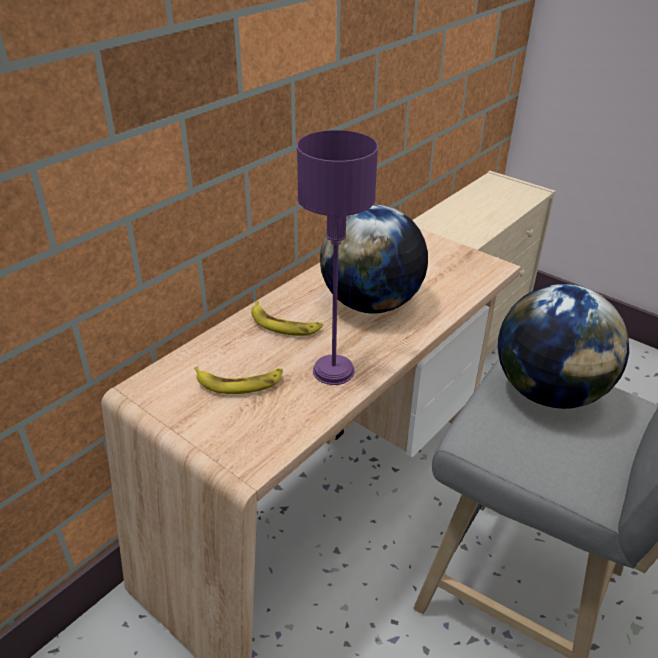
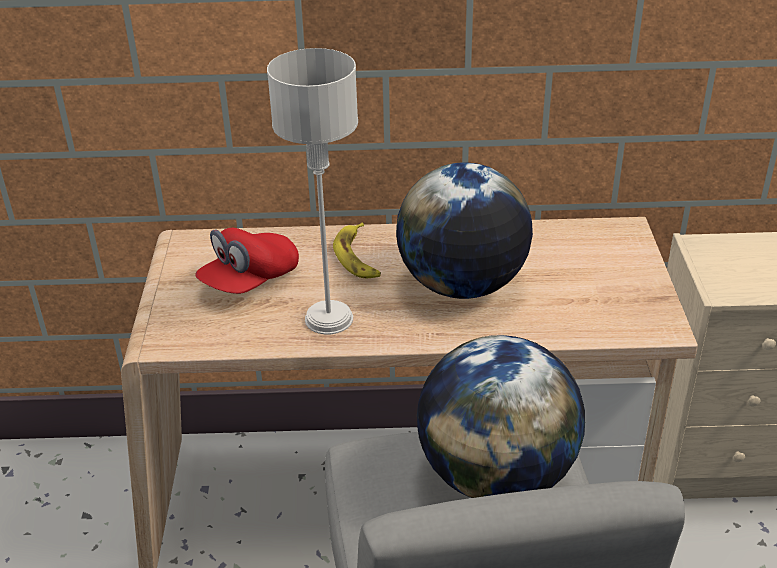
camera: 50 degrees right, 0 degrees up
banana [194,367,283,394] -> red cap [195,228,299,294]
purple table lamp [297,130,378,385] -> grey table lamp [267,48,358,334]

